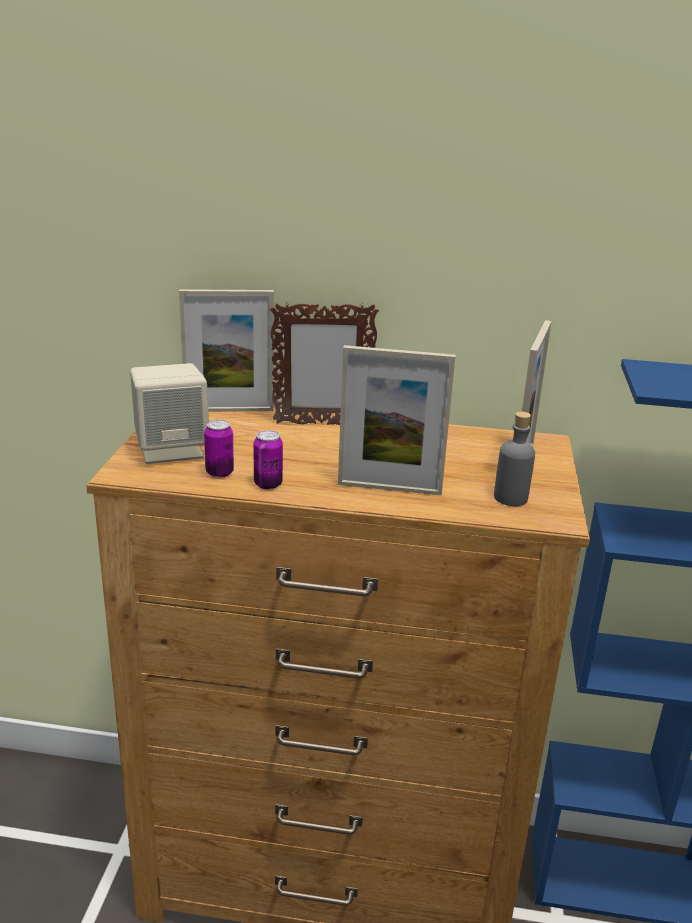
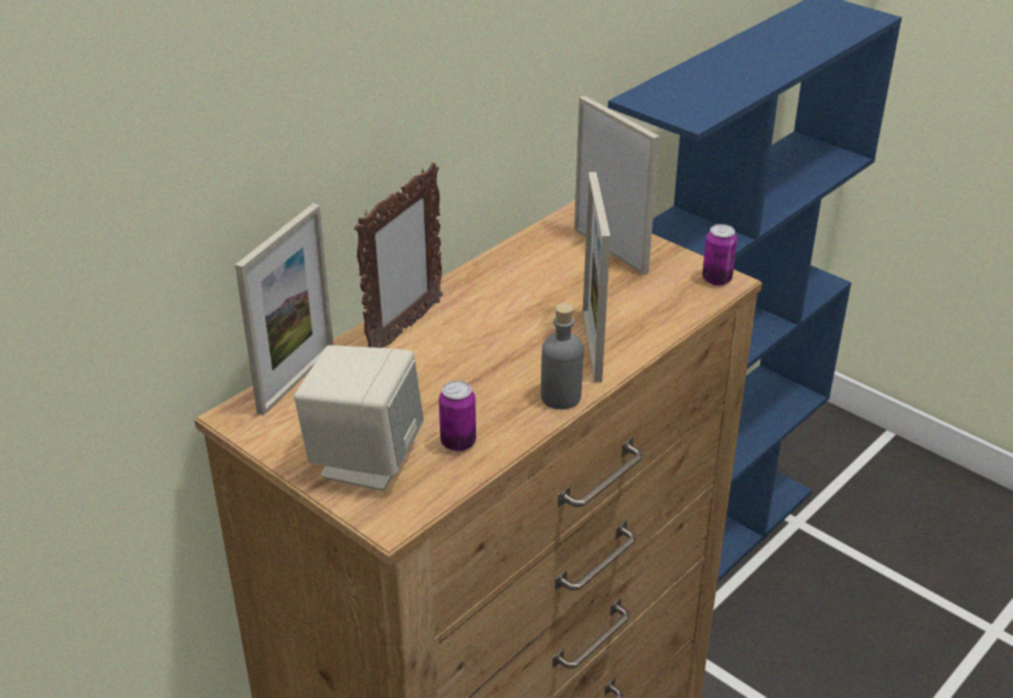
camera: 55 degrees left, 10 degrees up
can [253,430,283,489] -> can moved to [702,224,737,286]
picture frame [338,345,456,496] -> picture frame turned 135 degrees clockwise [583,172,610,382]
grey bottle [494,412,535,506] -> grey bottle moved to [541,303,584,409]

